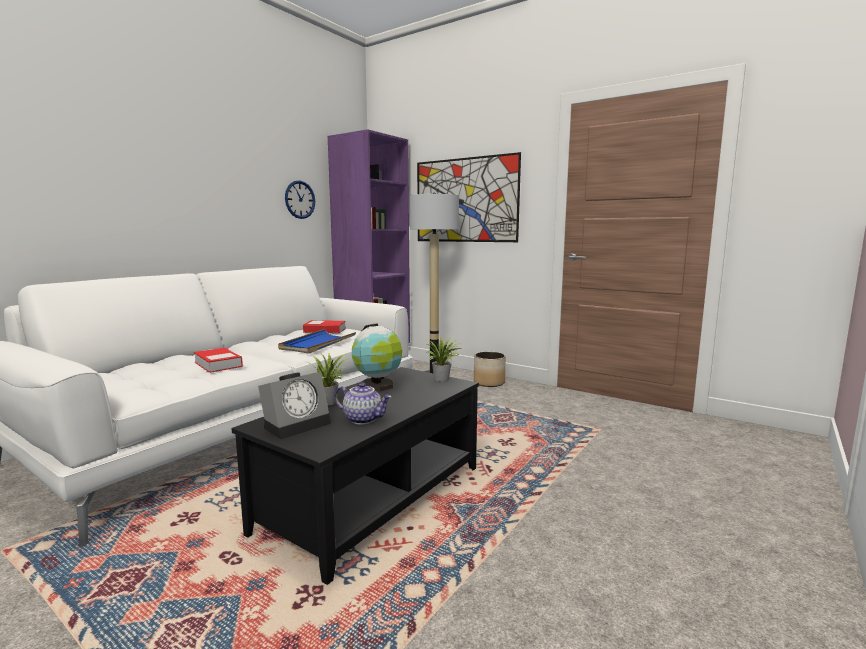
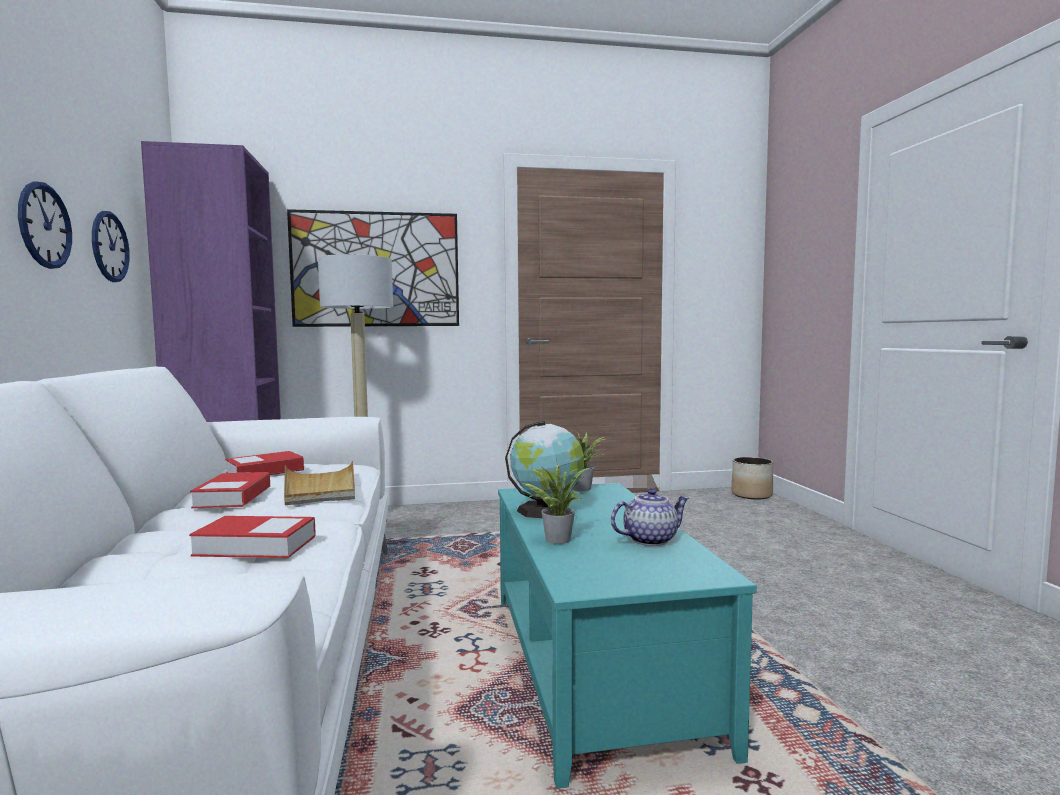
camera: 45 degrees left, 5 degrees down
black coffee table [232,367,479,585] -> turquoise coffee table [498,483,757,789]
alarm clock [258,372,331,439] -> none
blue tray [278,329,356,354] -> beige tray [284,461,355,505]
planter [474,352,506,387] -> planter moved to [731,457,773,499]
none -> wall clock [18,181,72,269]
none -> book [190,472,270,509]

